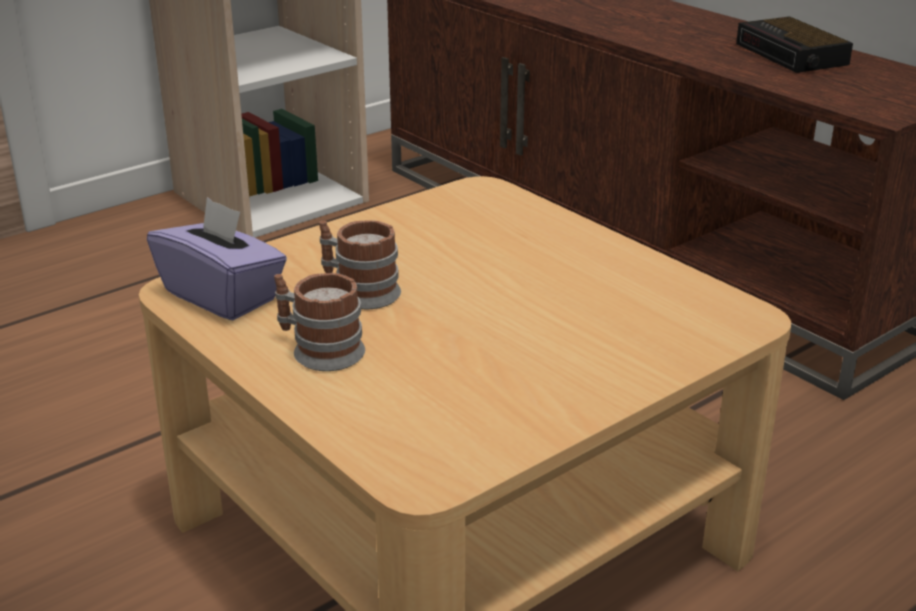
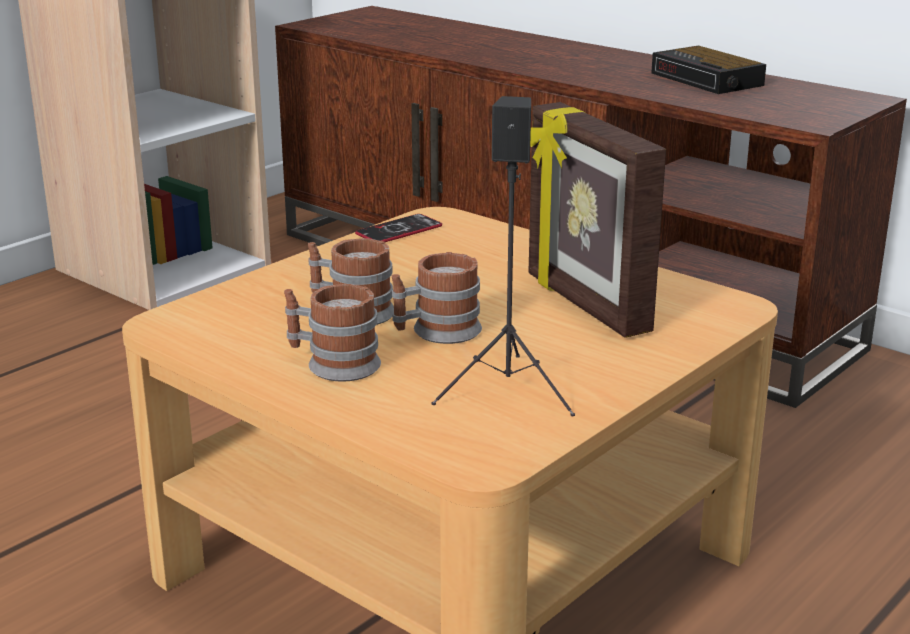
camera: 10 degrees left, 5 degrees down
purple tissue box [147,197,287,320] -> none
none -> phone [355,214,442,242]
none -> mug [392,252,482,344]
none -> black speaker [431,96,575,416]
none -> picture frame [528,102,666,338]

